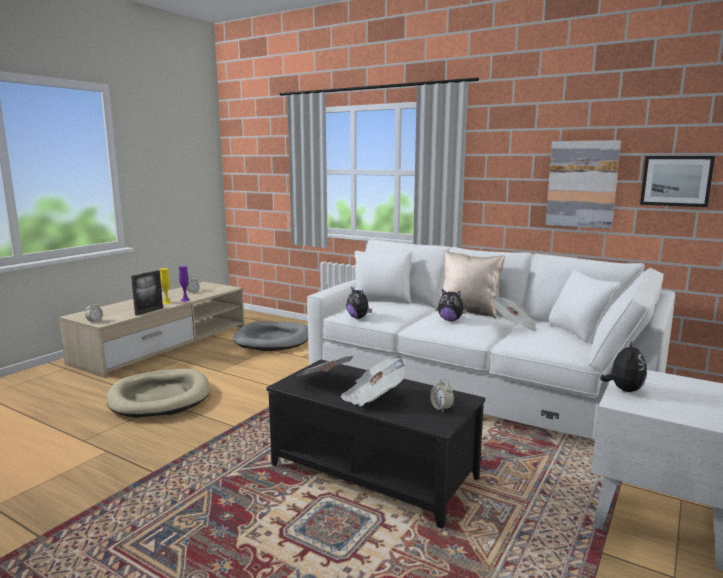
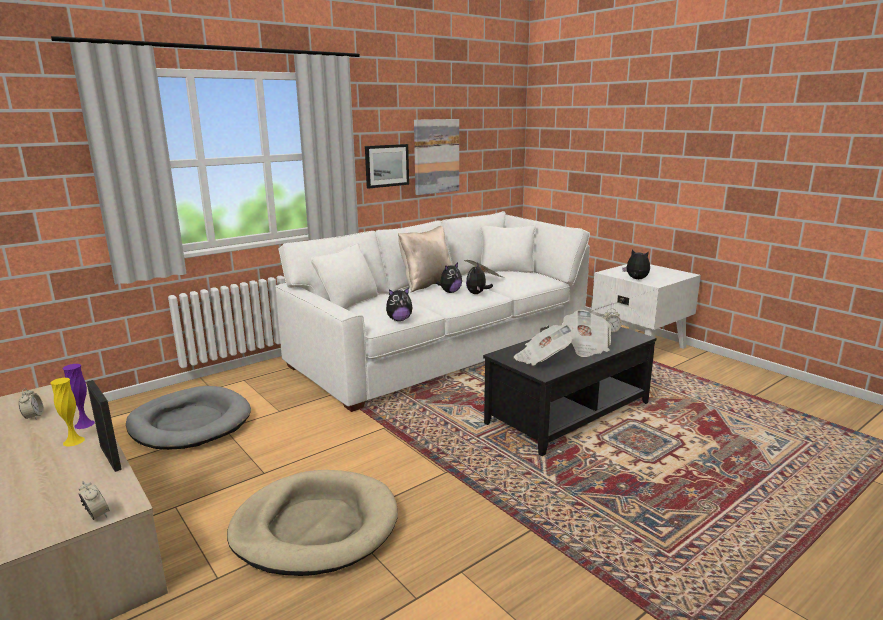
camera: 70 degrees left, 5 degrees up
picture [640,156,715,207] -> picture moved to [365,144,409,189]
none -> plush toy [466,262,493,294]

